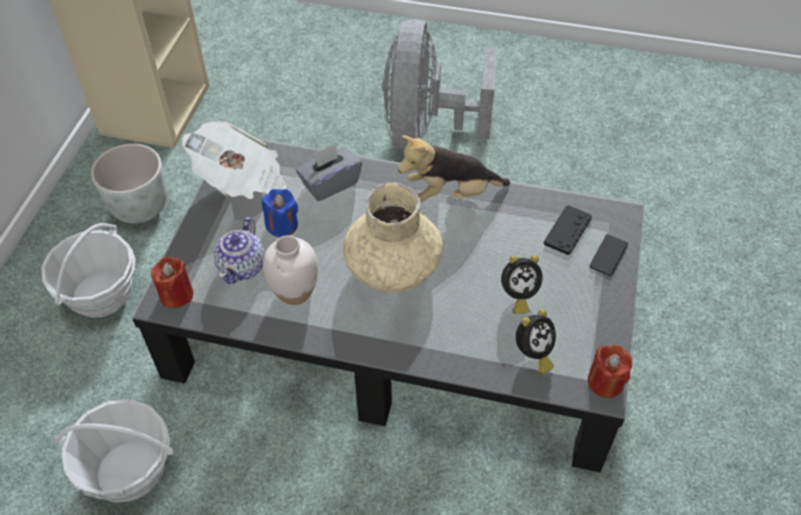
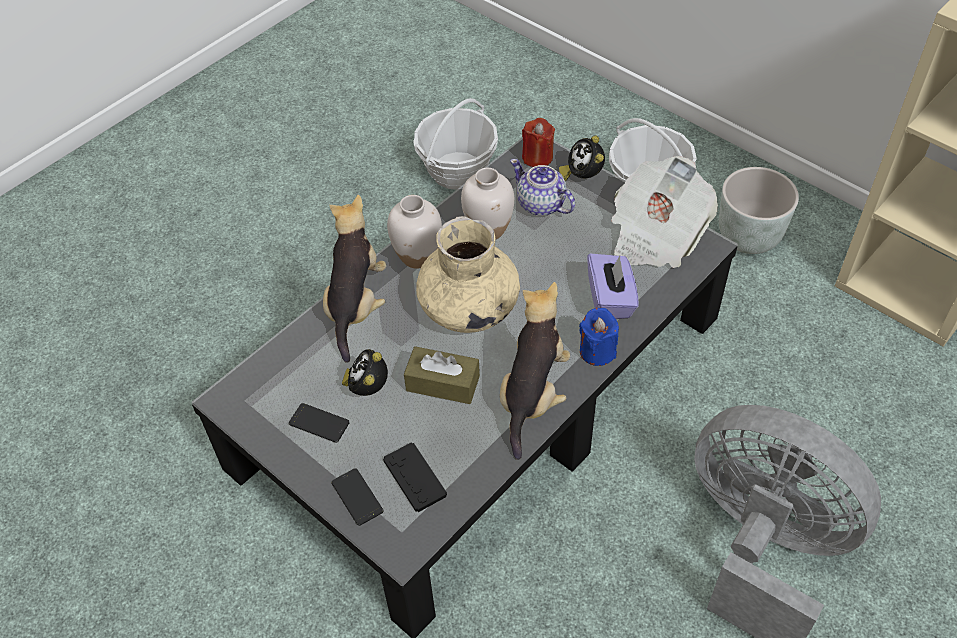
camera: 120 degrees right, 0 degrees up
blue candle [262,189,298,237] -> blue candle moved to [579,308,619,366]
grey tissue box [296,144,362,201] -> purple tissue box [587,254,639,319]
alarm clock [516,309,556,374] -> alarm clock moved to [559,135,605,181]
red candle [588,345,632,398] -> none
none -> phone [289,403,350,443]
none -> plush toy [323,195,386,363]
none -> white vase [387,195,442,269]
none -> brown tissue box [404,346,480,404]

